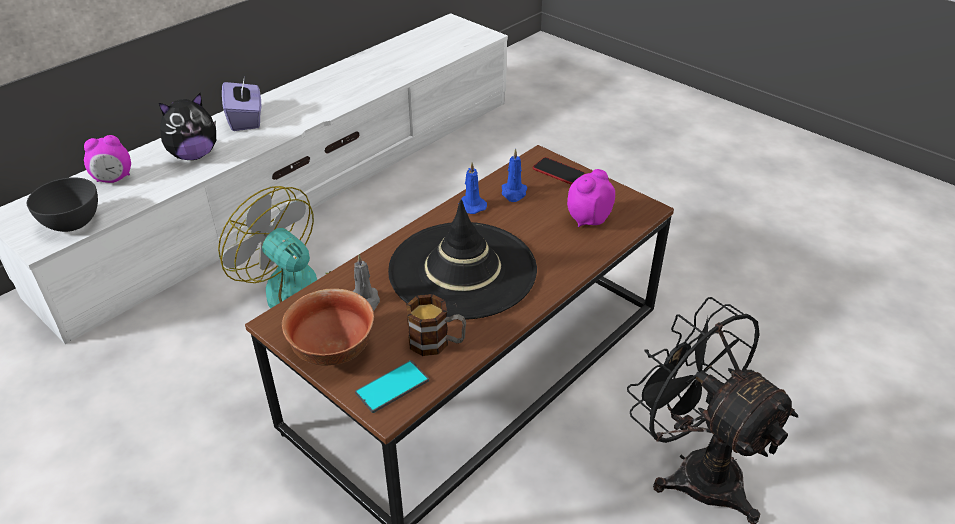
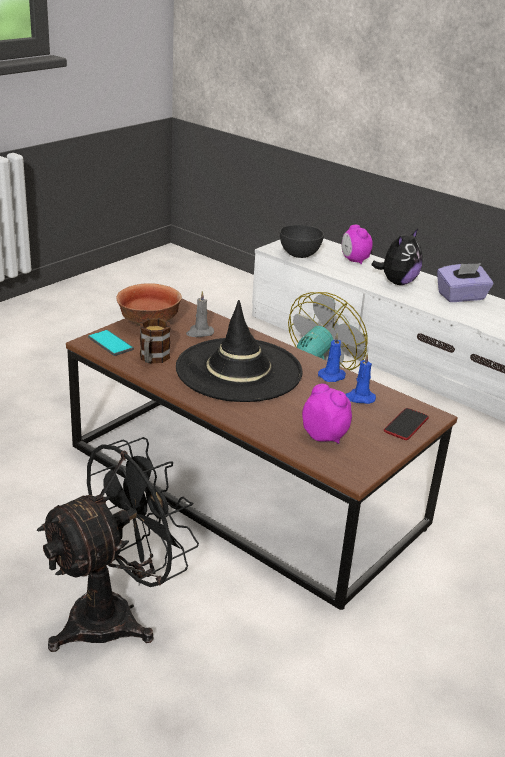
camera: 85 degrees right, 10 degrees down
plush toy [159,93,216,160] -> plush toy turned 105 degrees counterclockwise [371,229,423,285]

